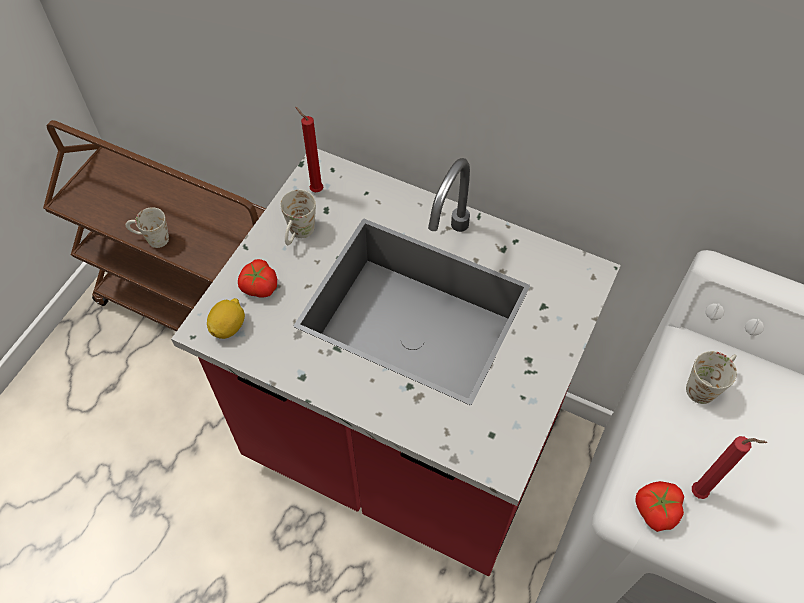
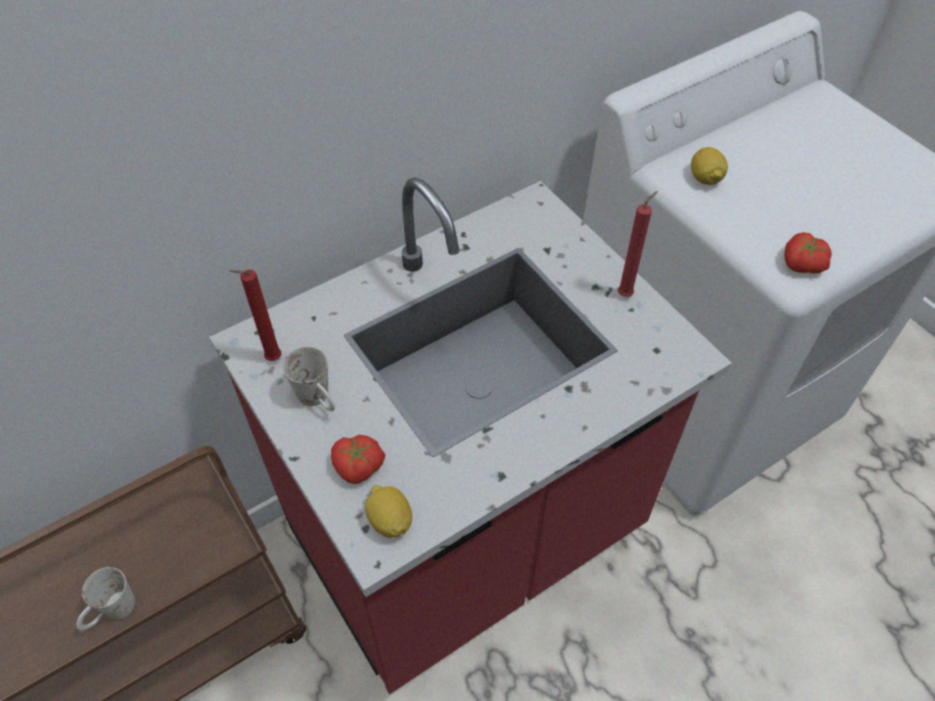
camera: 60 degrees left, 5 degrees down
white mug [686,351,737,404] -> lemon [691,147,728,185]
red candle [692,436,767,499] -> red candle moved to [618,191,658,297]

